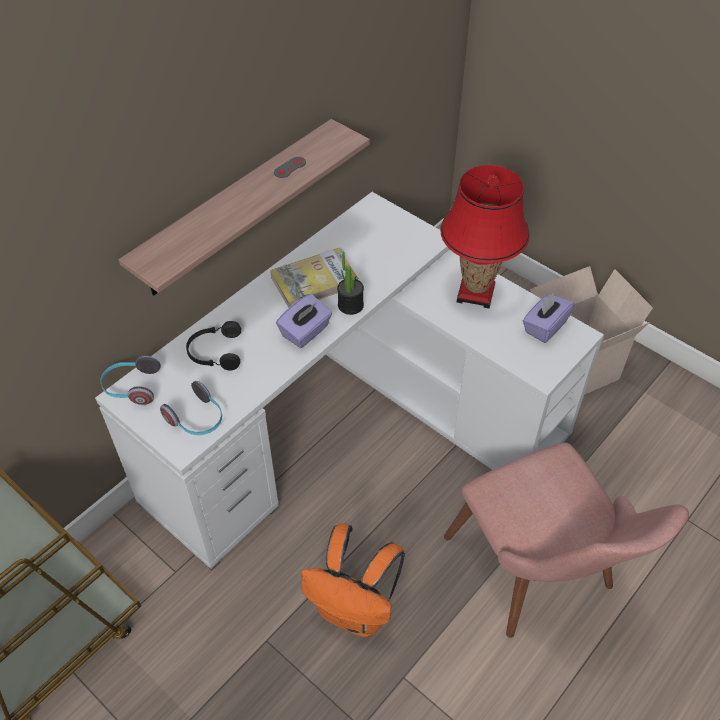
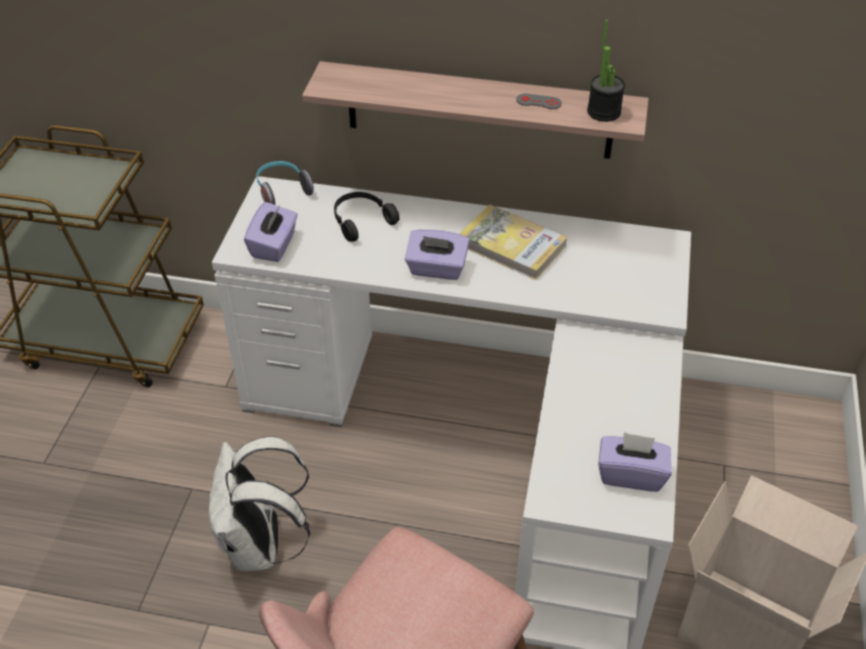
camera: 60 degrees right, 5 degrees down
headphones [160,381,222,435] -> purple tissue box [244,202,298,262]
orange backpack [301,524,405,637] -> white backpack [209,436,310,571]
potted plant [337,252,364,315] -> potted plant moved to [587,19,625,122]
red table lamp [440,165,530,309] -> none

